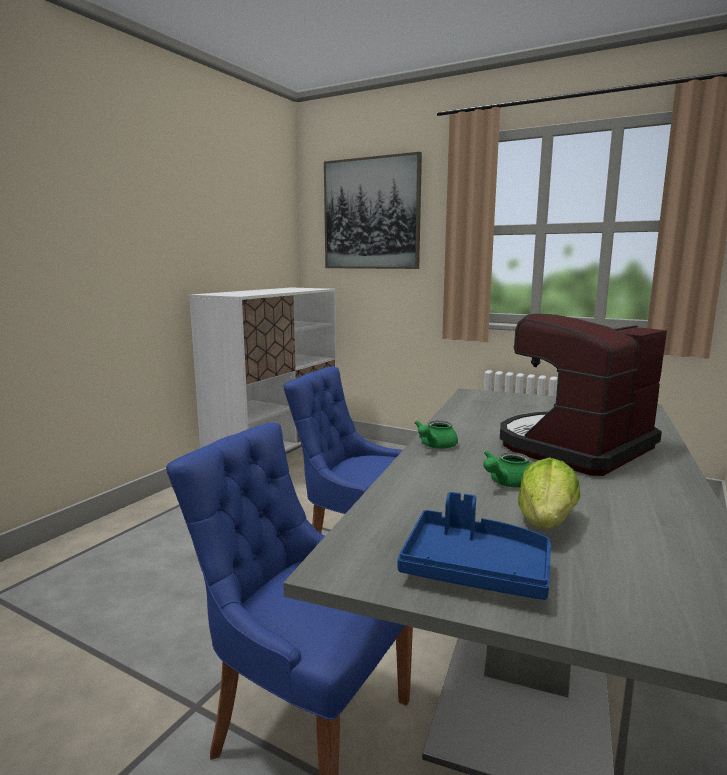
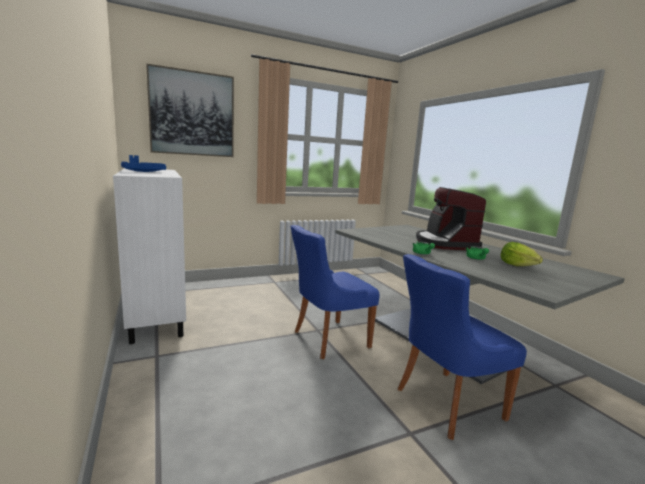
camera: 55 degrees left, 0 degrees up
blue tray [397,492,551,600] -> blue tray moved to [121,155,166,172]

